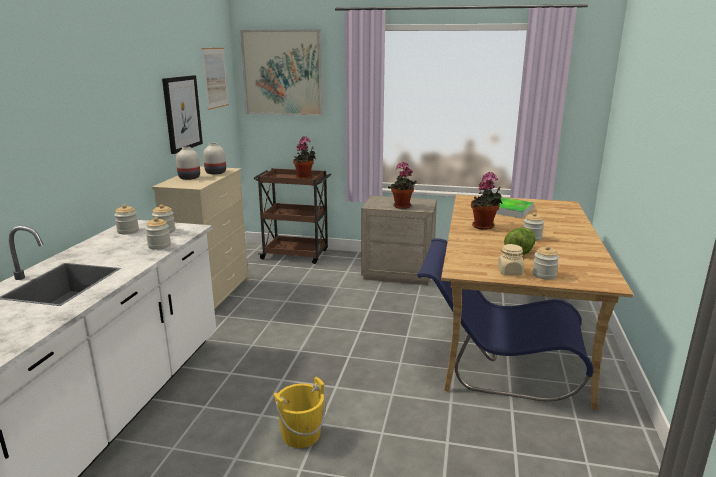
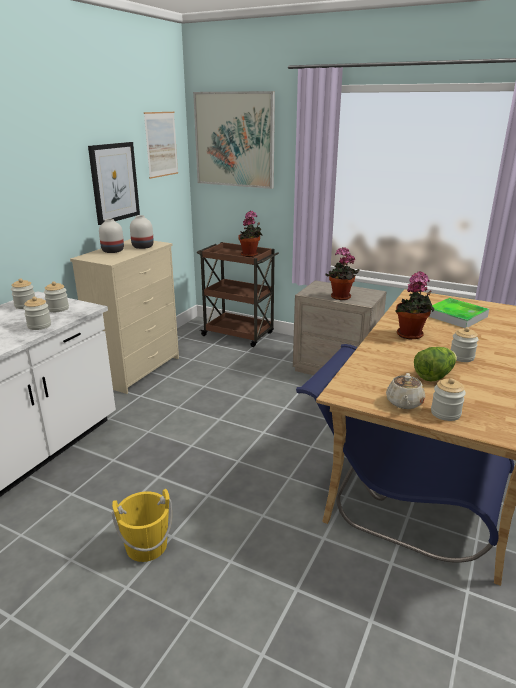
camera: 15 degrees right, 5 degrees up
beige jar [498,244,524,275] -> beige teapot [386,373,425,409]

